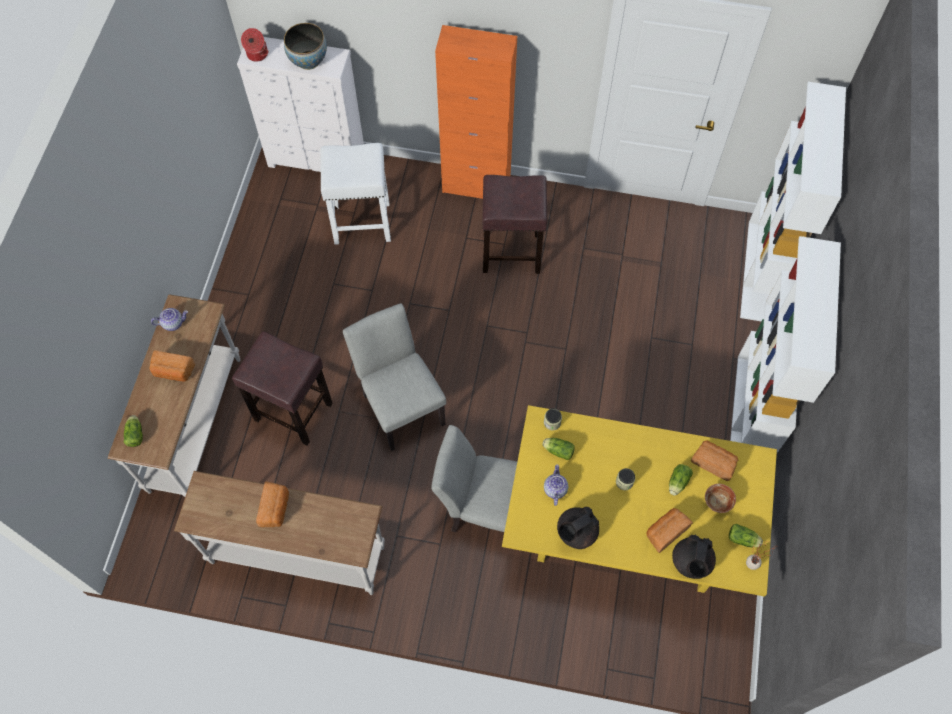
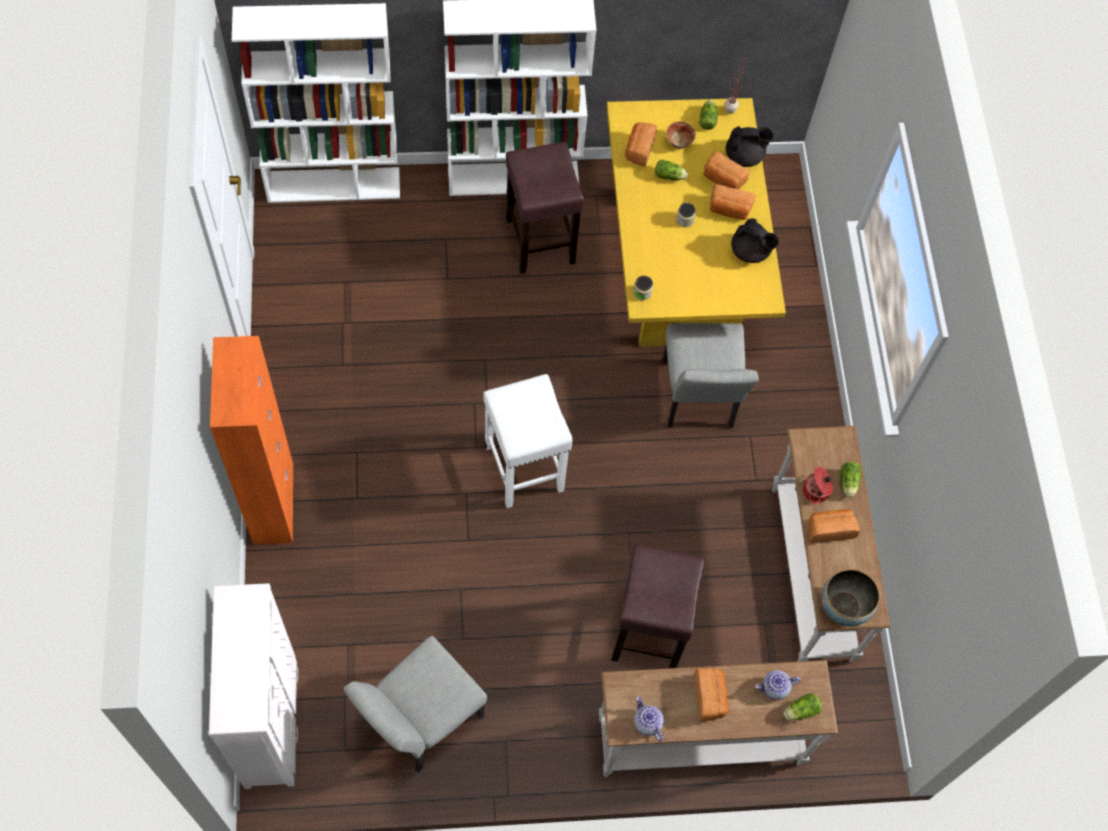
camera: 110 degrees left, 0 degrees up
cooking pot [241,28,269,62] -> cooking pot moved to [803,467,833,504]
bowl [284,23,327,70] -> bowl moved to [821,569,880,626]
white stool [321,143,391,245] -> white stool moved to [483,374,573,508]
grey chair [343,303,446,451] -> grey chair moved to [343,636,487,773]
brown stool [483,175,547,274] -> brown stool moved to [506,142,584,274]
lettuce [543,438,575,460] -> lettuce moved to [841,462,862,498]
teapot [544,464,568,506] -> teapot moved to [755,670,801,700]
none -> bread [710,184,756,220]

